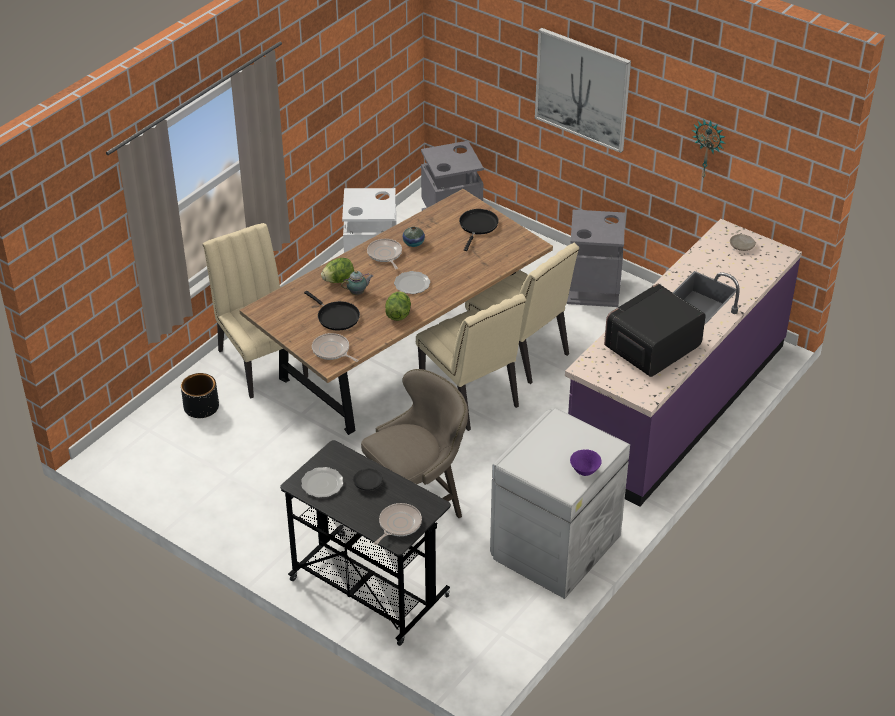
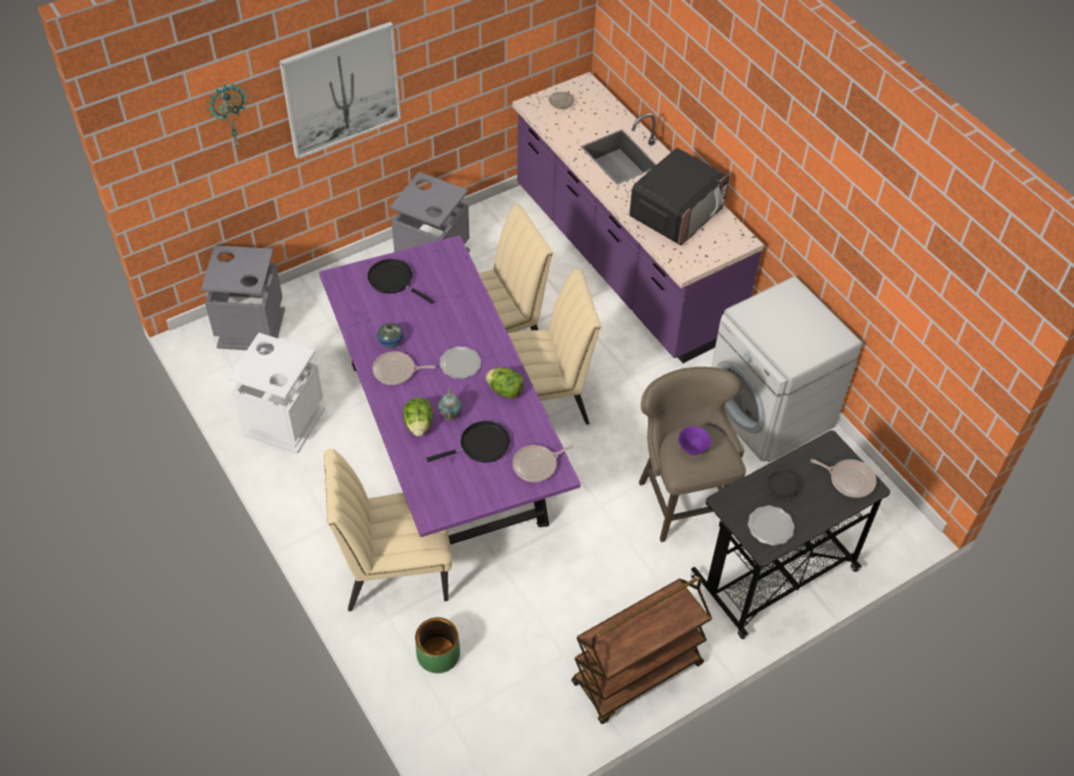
camera: 70 degrees left, 10 degrees up
black planter [181,373,219,418] -> green planter [415,617,460,673]
brown dining table [239,189,553,435] -> purple dining table [319,235,581,545]
frying pan [374,503,422,545] -> frying pan turned 150 degrees clockwise [811,459,877,498]
purple bowl [570,450,602,476] -> purple bowl moved to [678,426,711,455]
microwave [604,284,706,377] -> microwave turned 120 degrees counterclockwise [629,148,729,245]
wall clock [692,119,726,178] -> wall clock moved to [207,83,249,148]
none -> brown cart [571,577,712,724]

